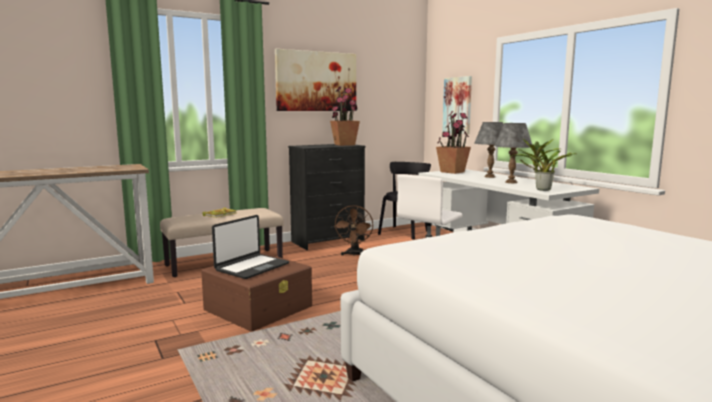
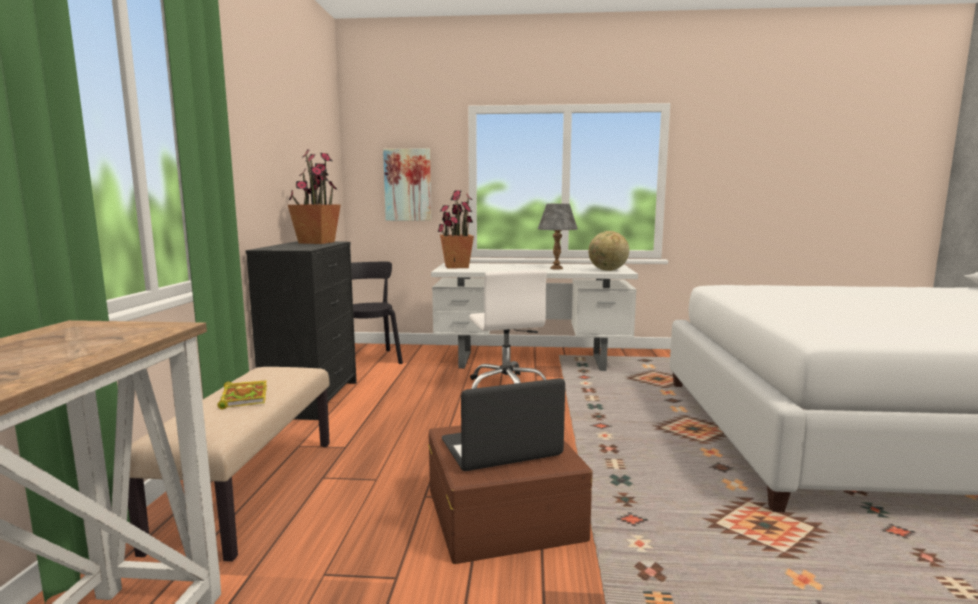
camera: 55 degrees left, 0 degrees up
laptop [212,215,289,279] -> laptop turned 90 degrees counterclockwise [442,378,565,471]
picture [275,49,356,111] -> none
brown fan [335,205,373,255] -> none
grey table lamp [474,122,503,178] -> none
potted plant [510,139,577,191] -> globe [589,231,629,271]

